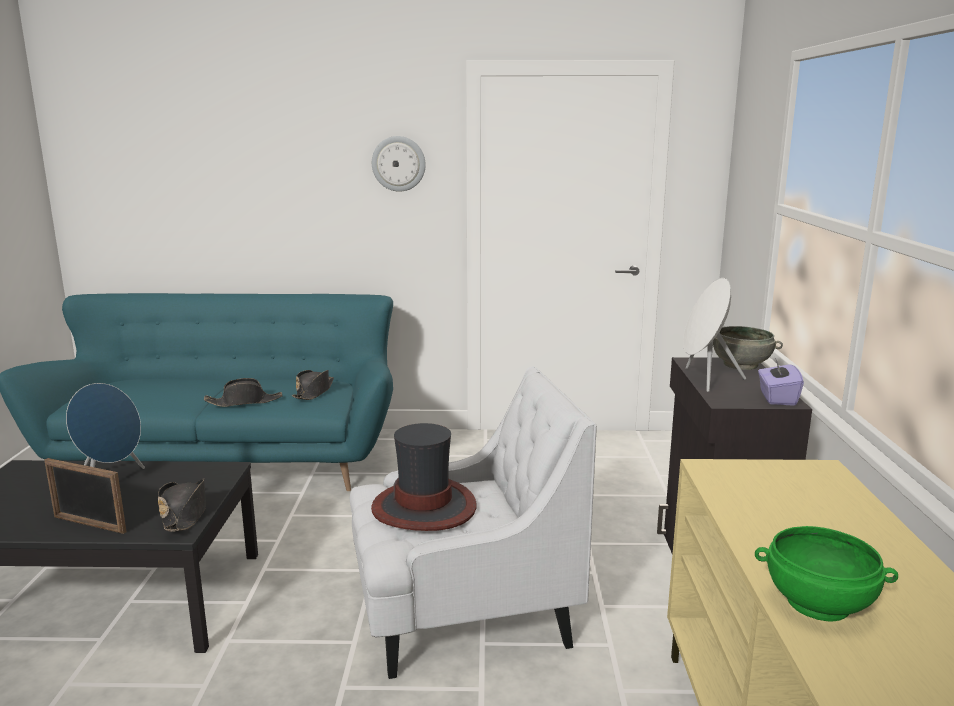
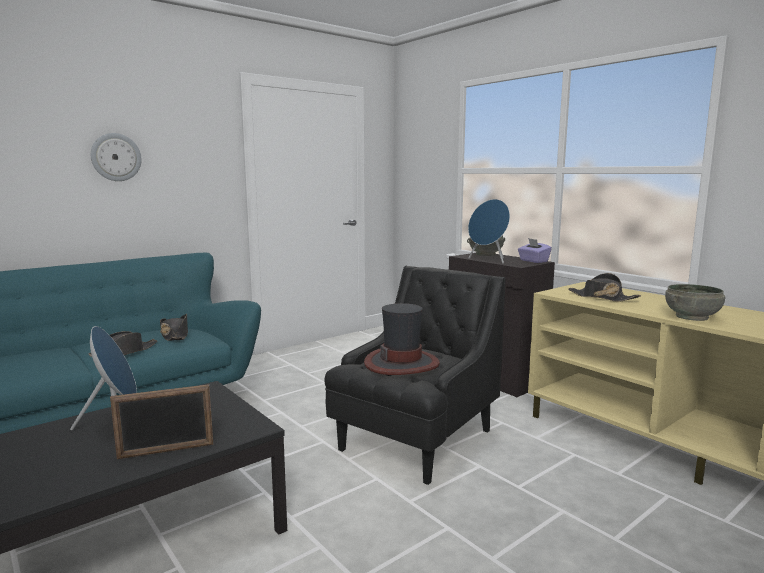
camera: 40 degrees left, 5 degrees down
black hat [158,478,206,532] -> black hat moved to [568,273,641,302]
white armchair [350,367,597,679] -> black armchair [324,266,506,485]
wall clock [372,136,426,192] -> wall clock moved to [91,133,142,181]
white speaker [683,278,746,392] -> blue speaker [468,199,510,264]
green bowl [755,526,898,622] -> grey bowl [665,284,726,321]

